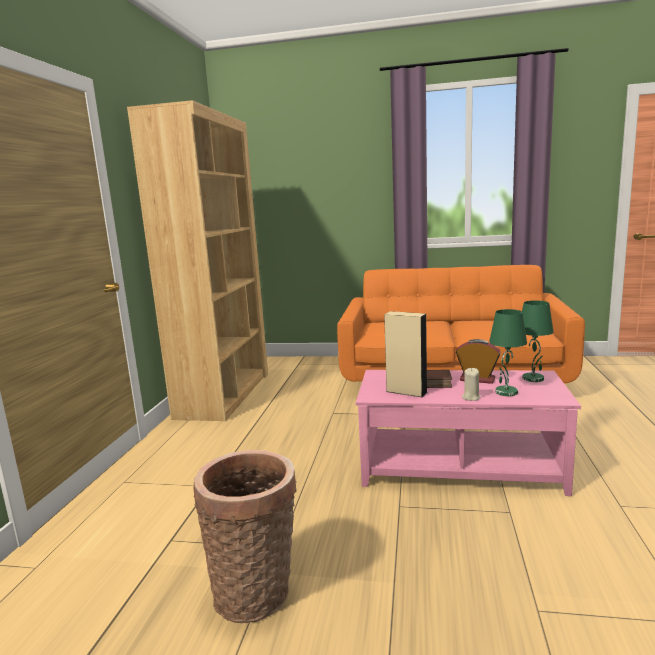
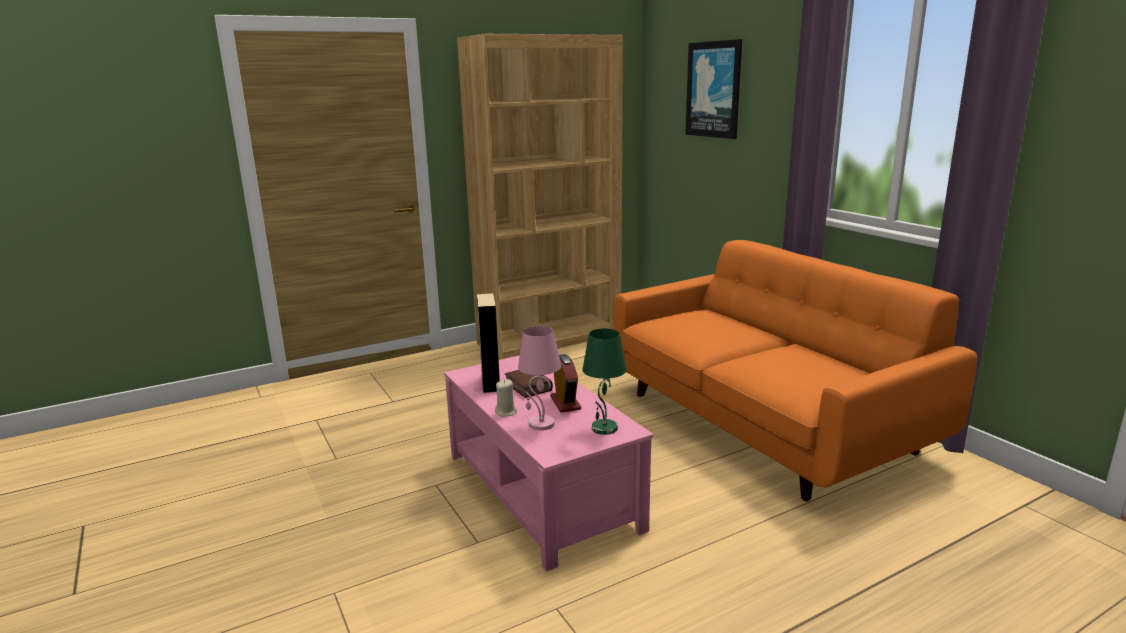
camera: 50 degrees right, 5 degrees up
basket [193,450,297,623] -> none
green table lamp [489,309,527,396] -> pink table lamp [518,326,561,431]
none -> picture [685,39,742,139]

